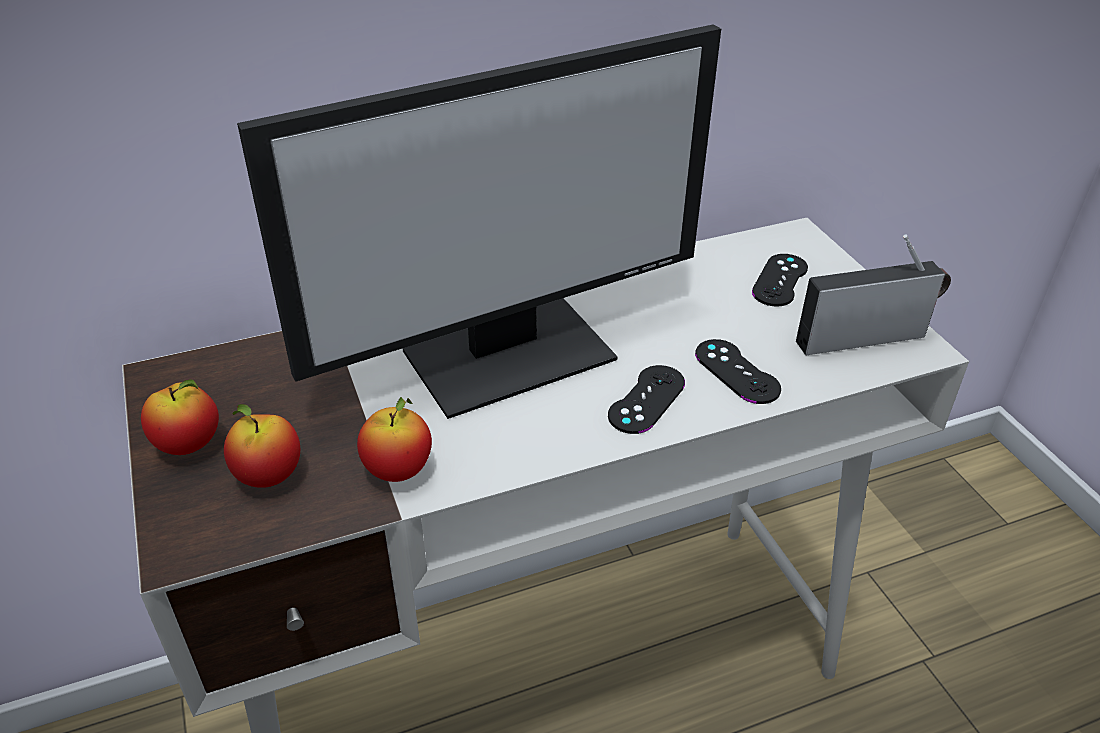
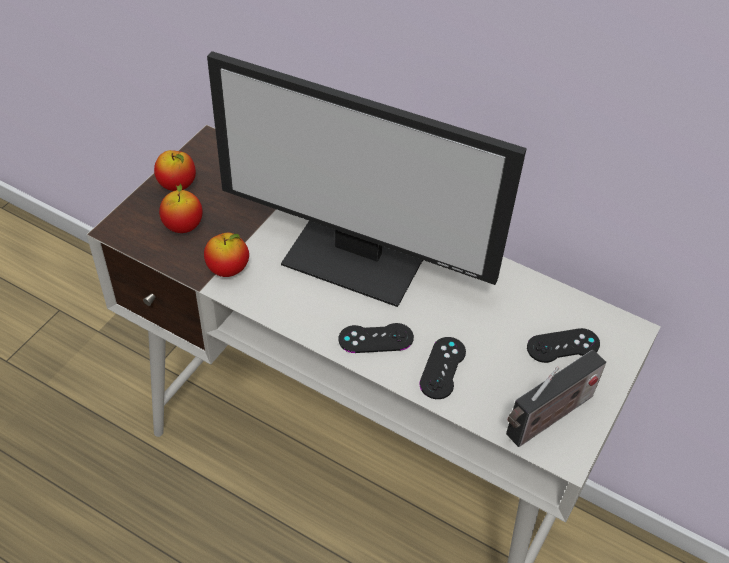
camera: 50 degrees right, 10 degrees up
radio [796,235,951,355] -> radio turned 105 degrees clockwise [506,350,606,447]

